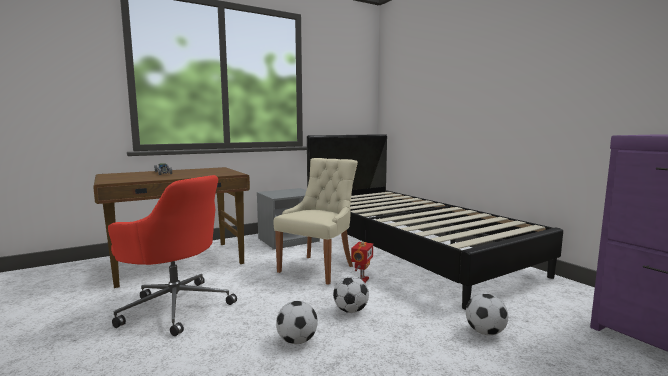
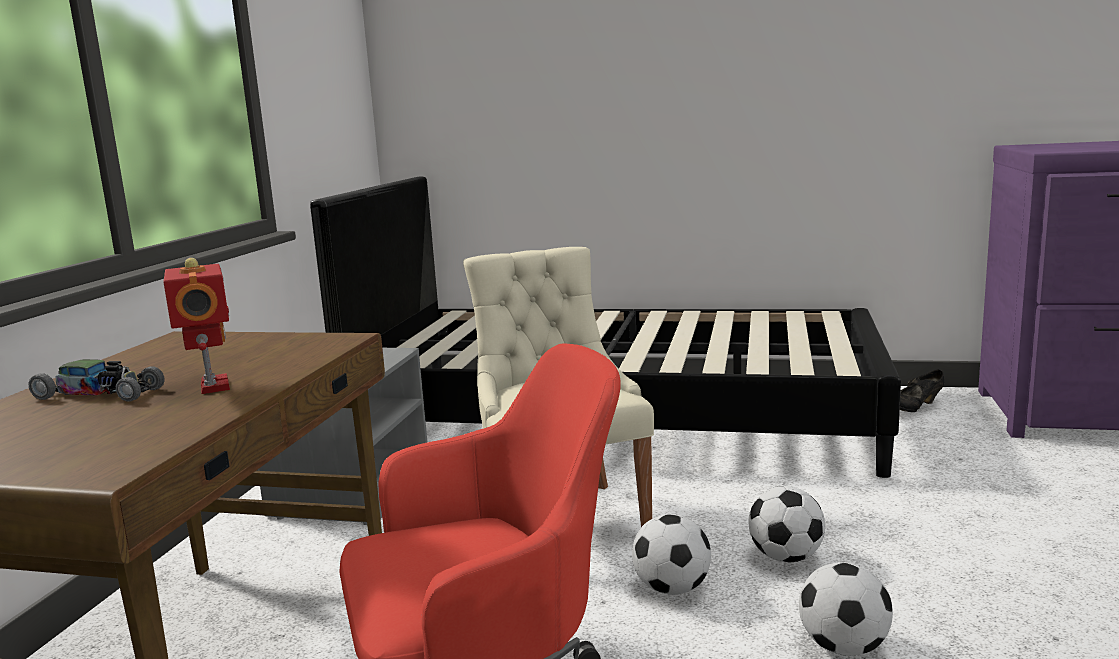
camera: 45 degrees left, 5 degrees up
toy robot [351,242,373,283] -> toy robot moved to [164,258,230,394]
football [466,294,508,335] -> football moved to [632,514,711,595]
none -> black shoe [900,369,944,412]

